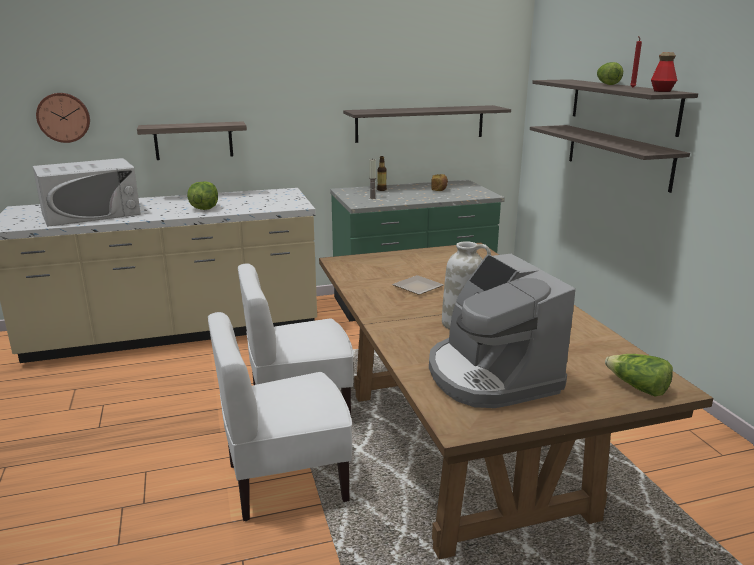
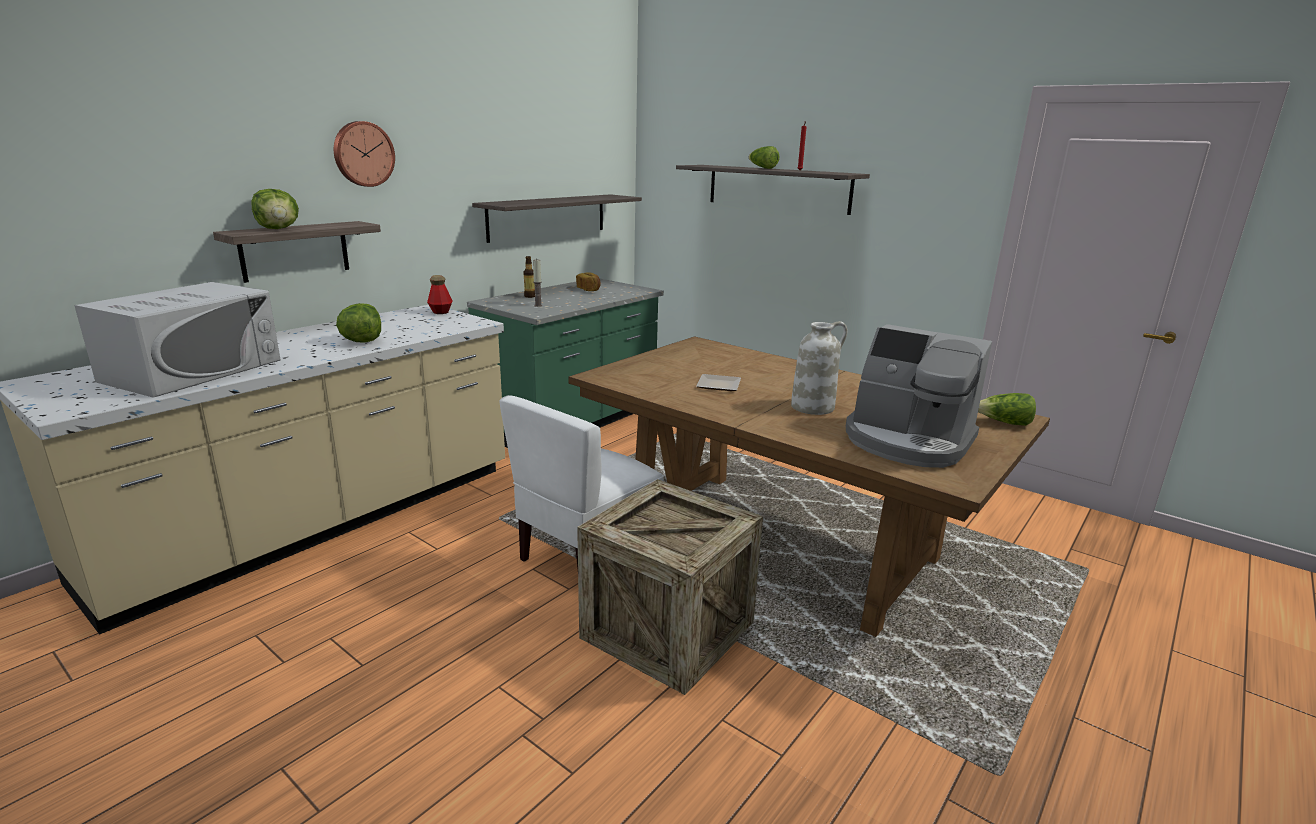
camera: 35 degrees left, 0 degrees up
wall clock [36,93,90,143] -> wall clock moved to [334,121,395,187]
white chair [208,312,352,521] -> crate [577,479,763,695]
shelf [530,125,690,193] -> none
bottle [651,52,677,92] -> bottle moved to [427,275,453,314]
none -> lettuce [251,189,299,229]

